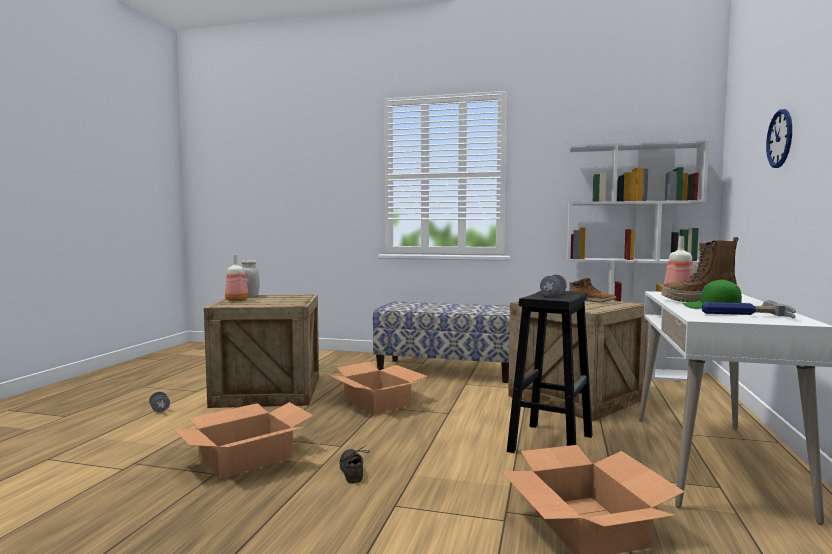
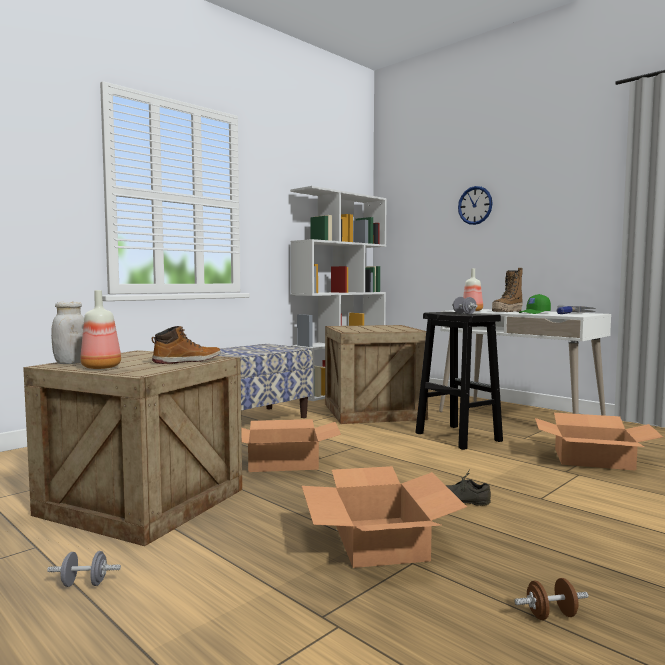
camera: 60 degrees left, 0 degrees up
boot [571,278,616,302] -> boot moved to [151,326,221,364]
none -> brown dumbbell [514,578,588,620]

